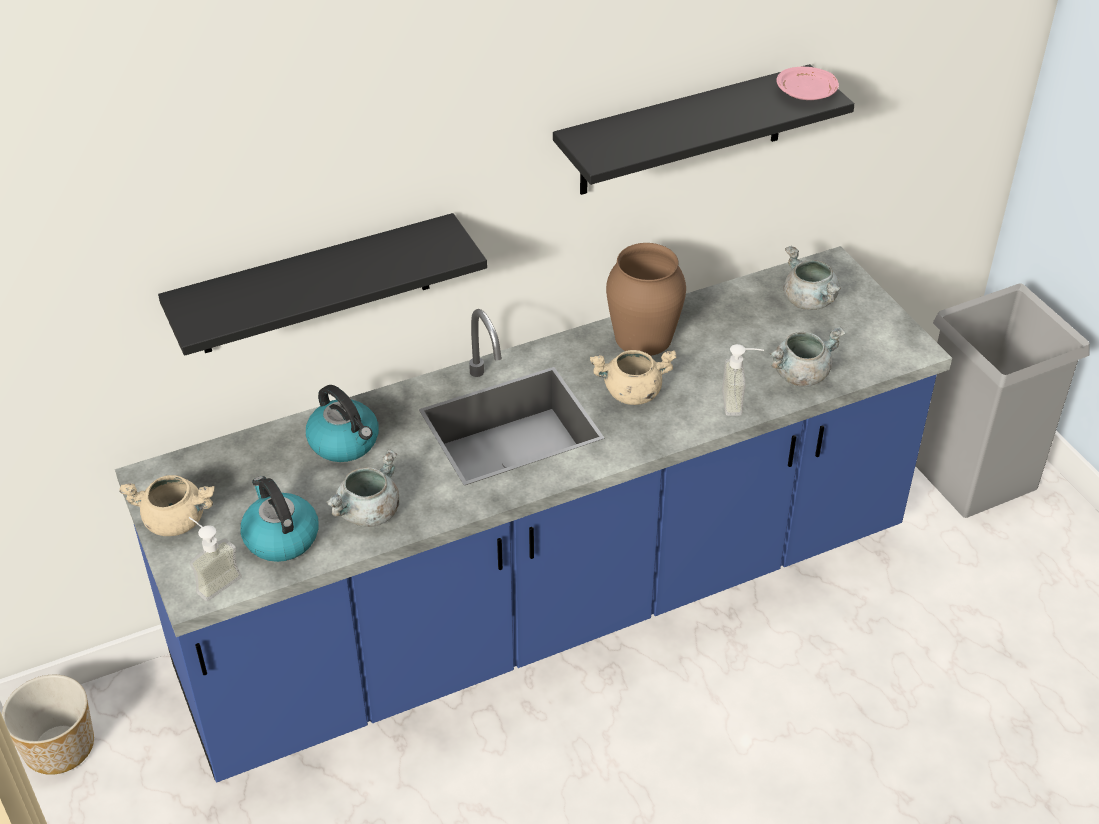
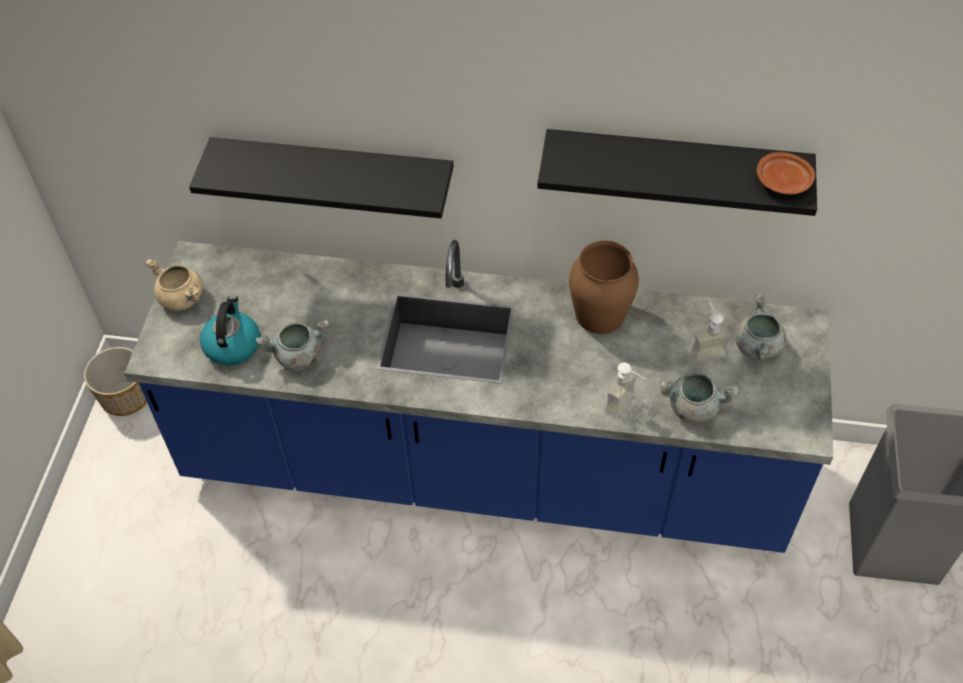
camera: 35 degrees right, 10 degrees up
soap dispenser [189,517,242,601] -> soap dispenser moved to [690,301,731,362]
kettle [306,385,379,462] -> none
beige cooking pot [590,350,677,405] -> none
pink plate [777,67,839,100] -> brown plate [757,152,815,195]

